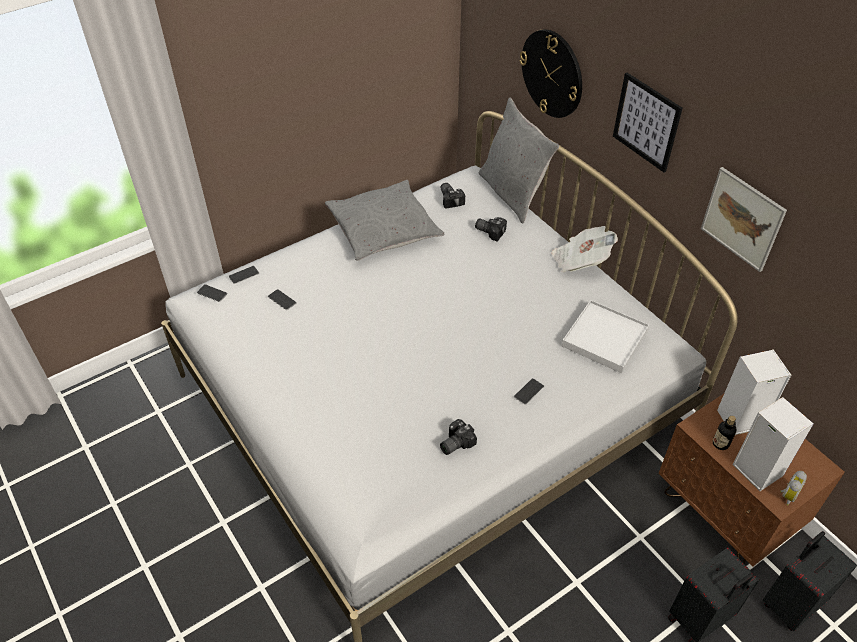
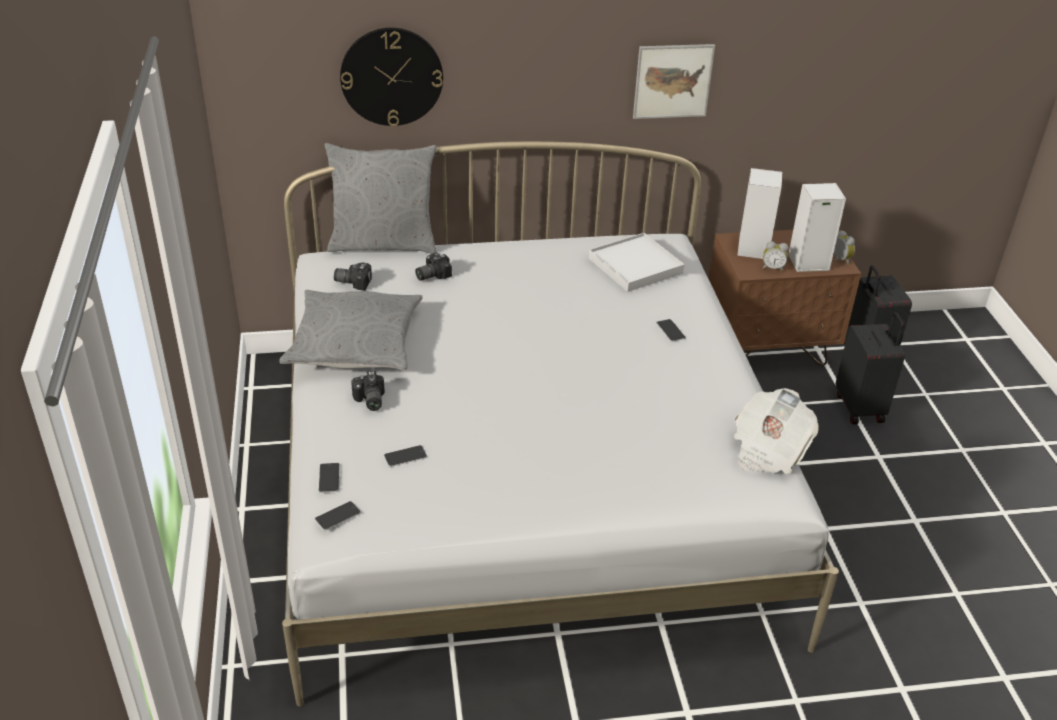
camera: 65 degrees left, 10 degrees down
camera [440,419,477,455] -> camera moved to [351,371,385,411]
newspaper [551,226,618,273] -> newspaper moved to [734,388,819,474]
picture [613,73,683,172] -> none
bottle [713,416,737,450] -> alarm clock [763,241,789,272]

